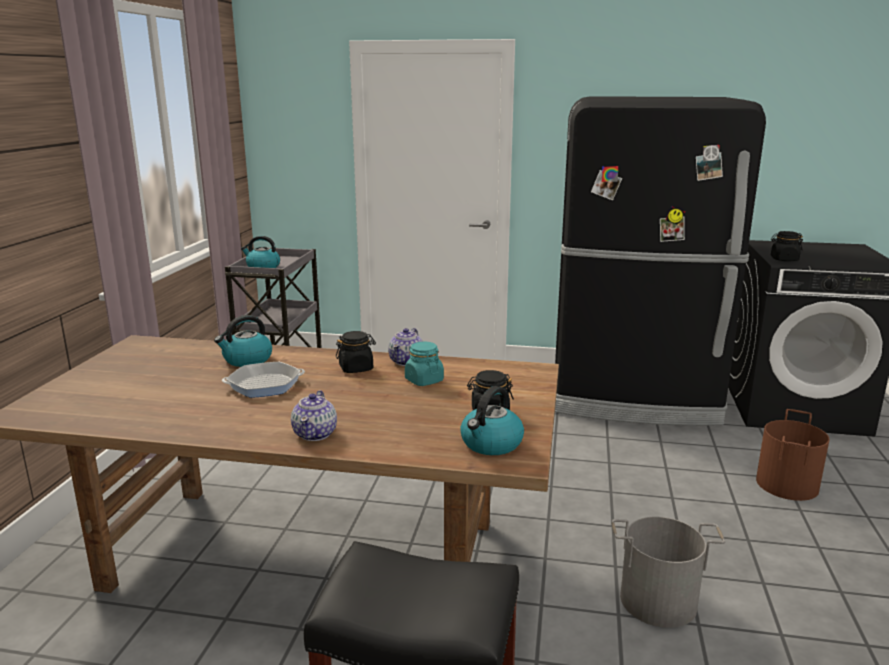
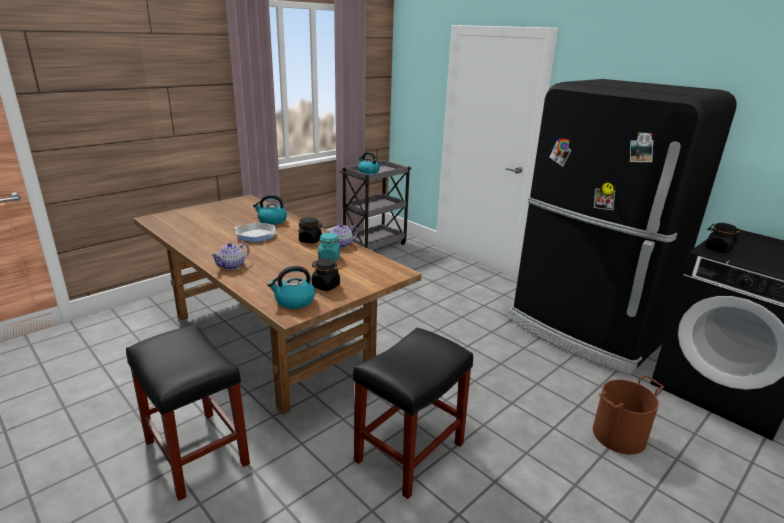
camera: 35 degrees right, 5 degrees up
grey bucket [611,517,725,628] -> black stool [353,328,473,499]

